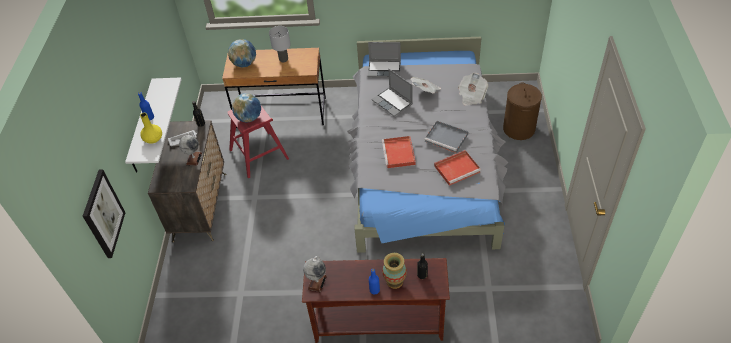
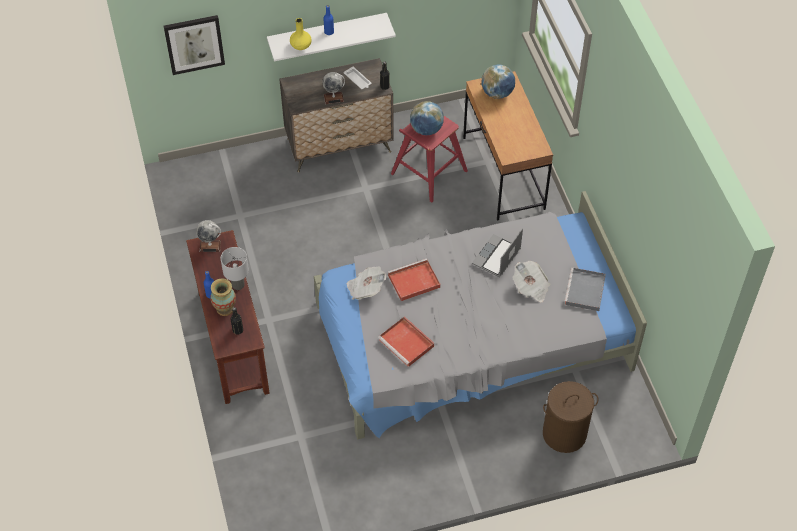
camera: 70 degrees right, 5 degrees up
white table lamp [269,26,291,62] -> white table lamp moved to [221,247,249,290]
laptop [368,42,401,78] -> none
grey tray [425,121,468,153] -> grey tray moved to [564,268,606,311]
newspaper [458,73,488,106] -> newspaper moved to [347,266,386,300]

